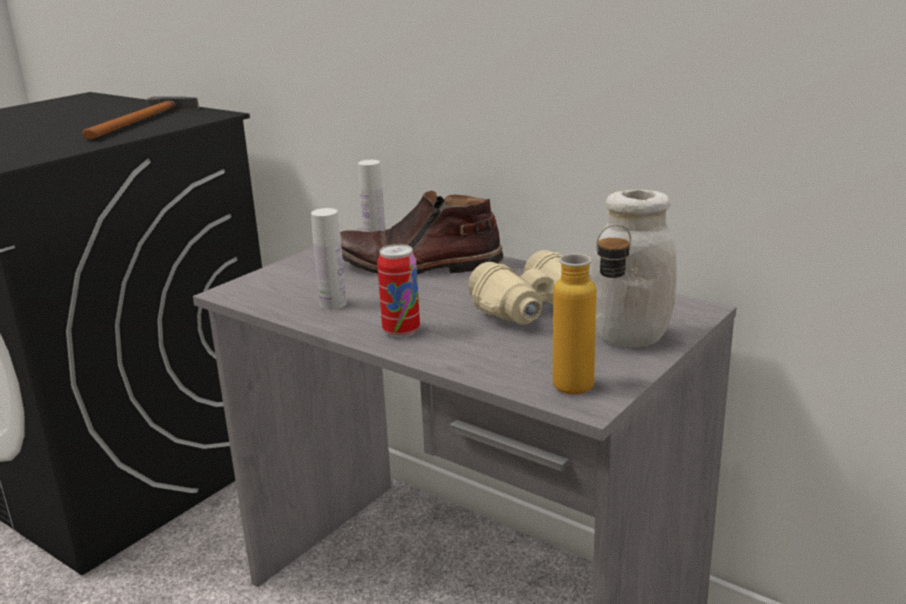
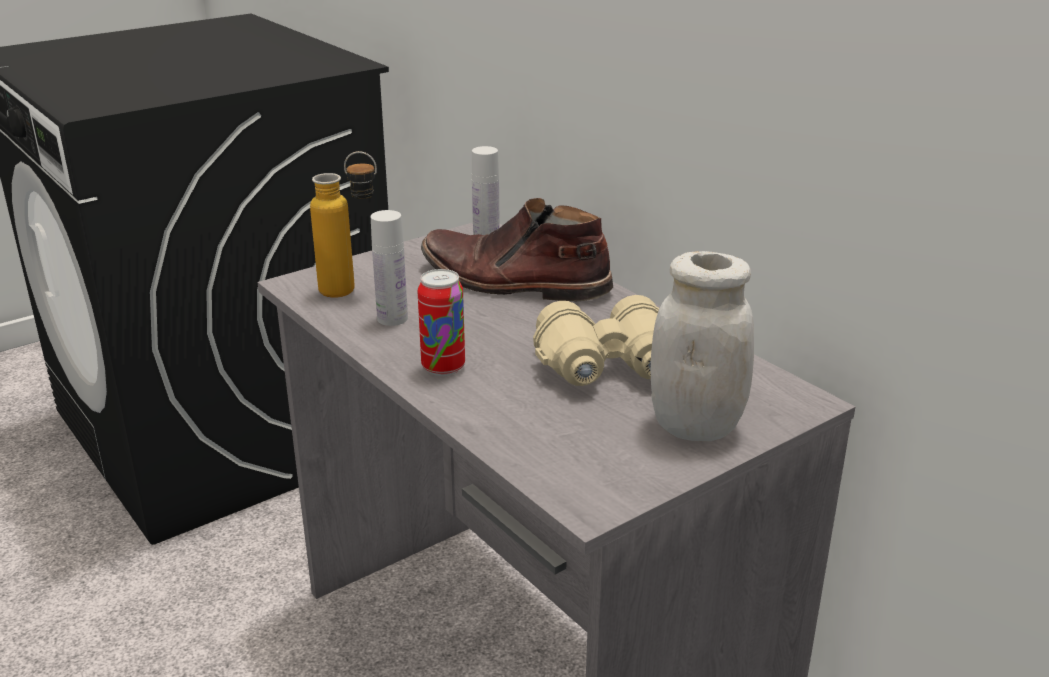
camera: 15 degrees right, 5 degrees up
hammer [82,96,199,139] -> none
bottle [553,224,631,395] -> bottle moved to [310,151,377,298]

